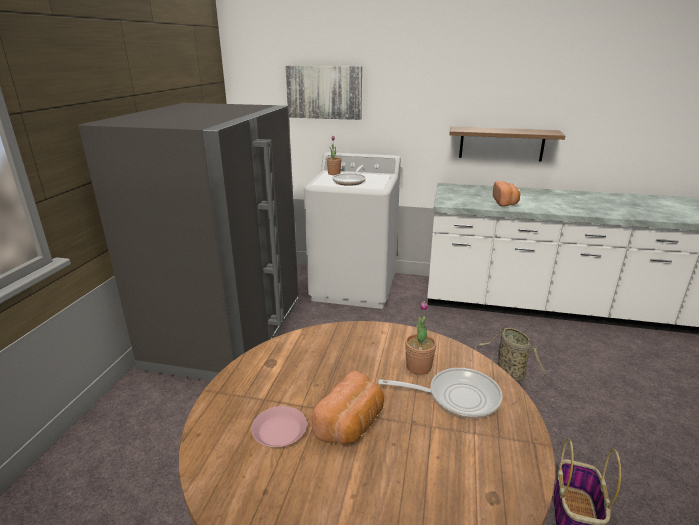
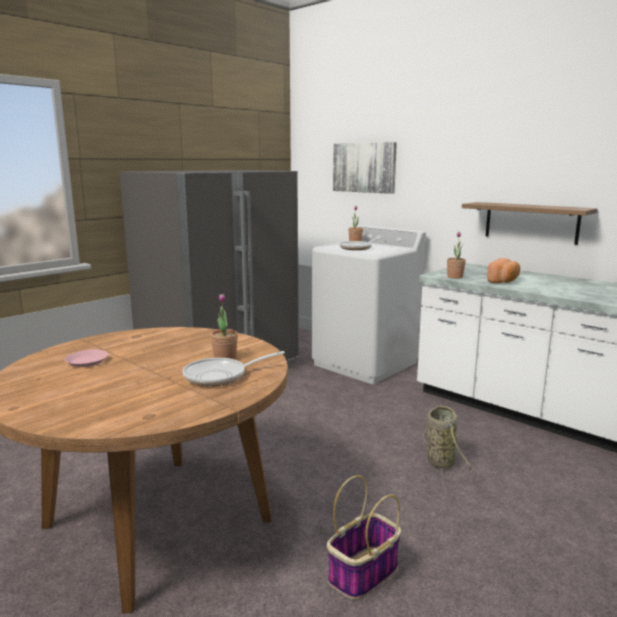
camera: 30 degrees right, 10 degrees down
bread [312,370,384,445] -> none
frying pan [378,368,503,419] -> frying pan turned 120 degrees clockwise [183,351,285,386]
none -> potted plant [447,232,466,279]

